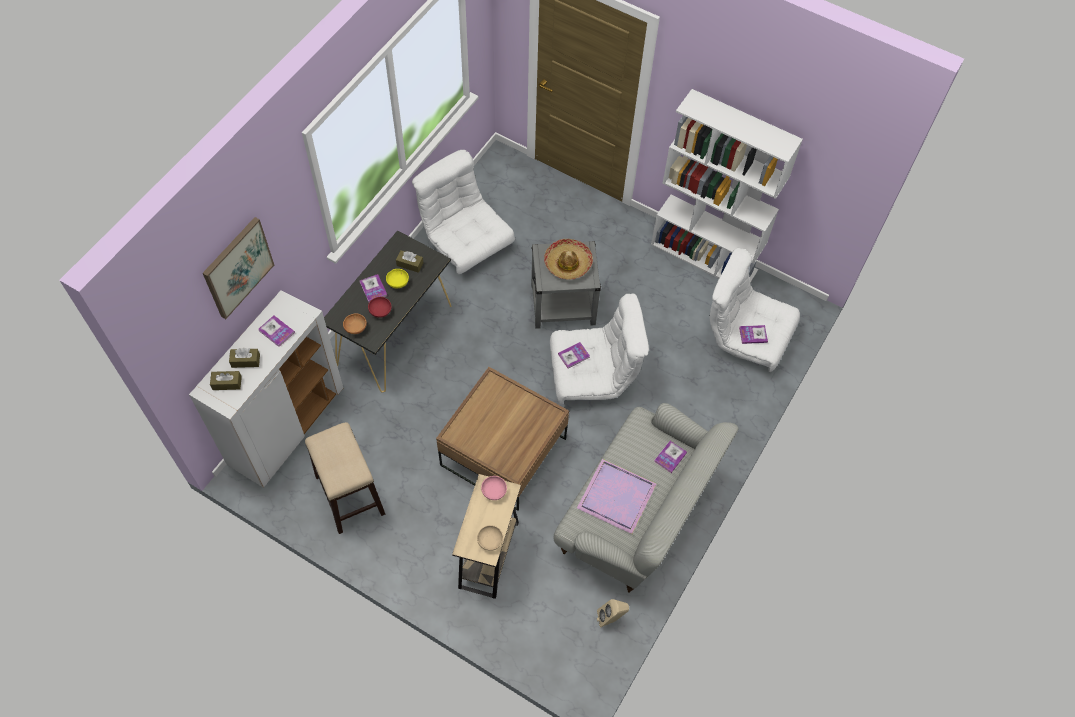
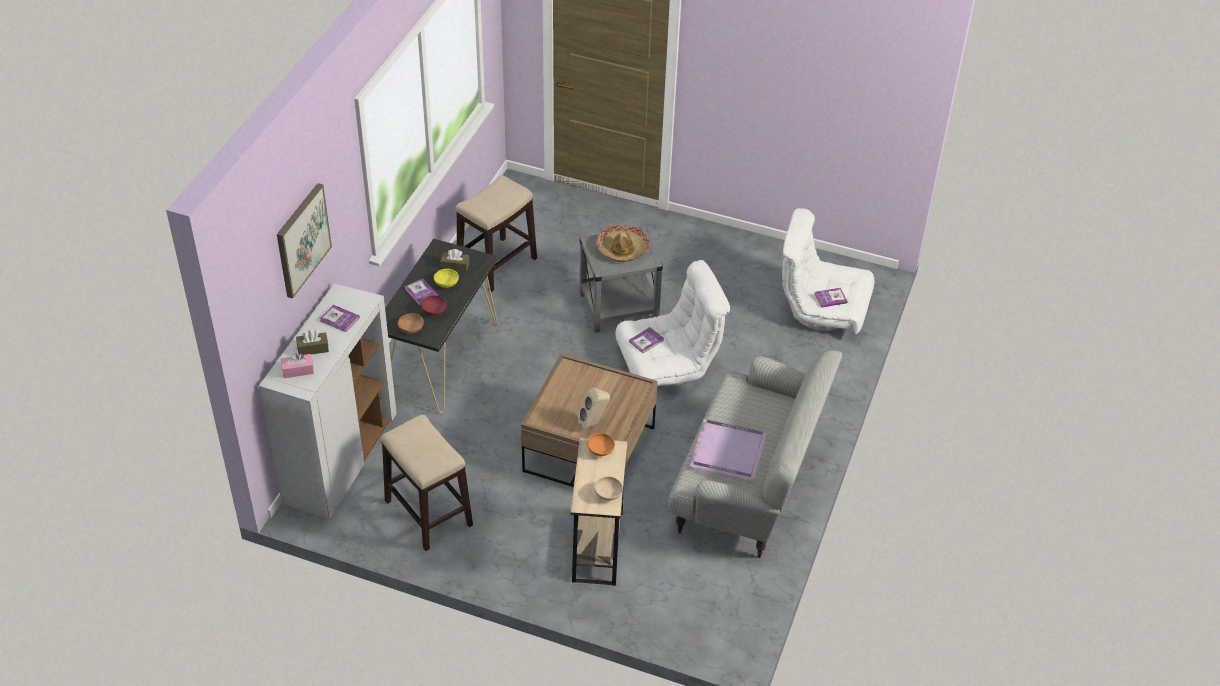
camera: 10 degrees left, 15 degrees down
brown tissue box [210,371,242,390] -> pink tissue box [281,353,314,378]
white armchair [412,150,515,274] -> stool [456,175,537,292]
pink bowl [481,476,507,500] -> orange bowl [587,433,615,456]
beige speaker [597,599,629,628] -> beige speaker moved to [577,388,610,430]
white bookcase [651,89,803,283] -> none
book [654,441,687,473] -> none

